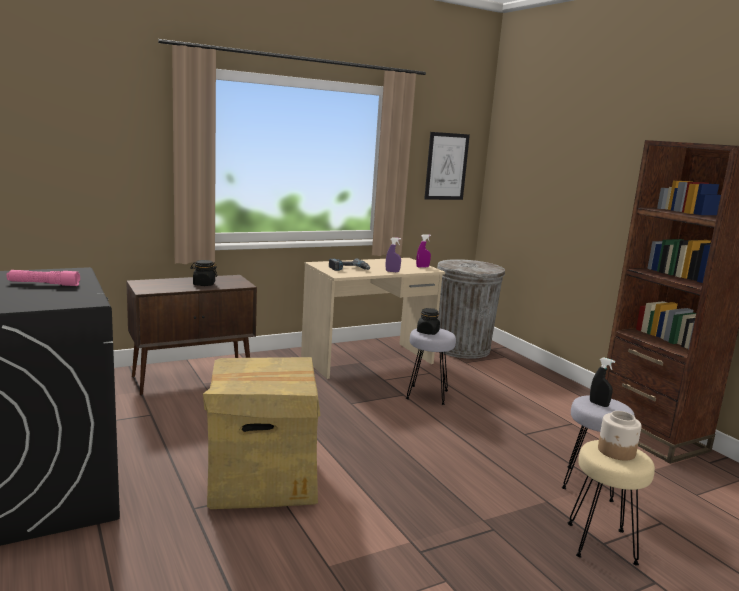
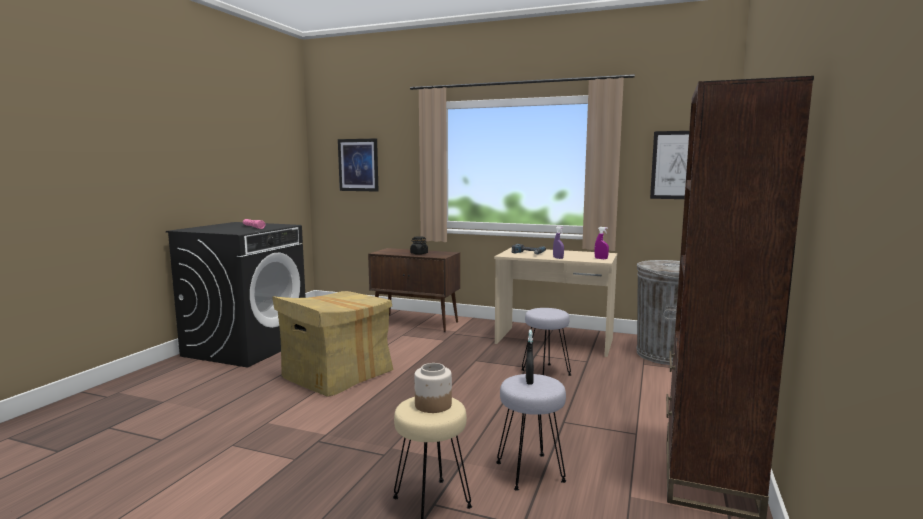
camera: 50 degrees right, 5 degrees down
black jar [417,308,440,335] -> none
none -> picture [338,138,379,192]

